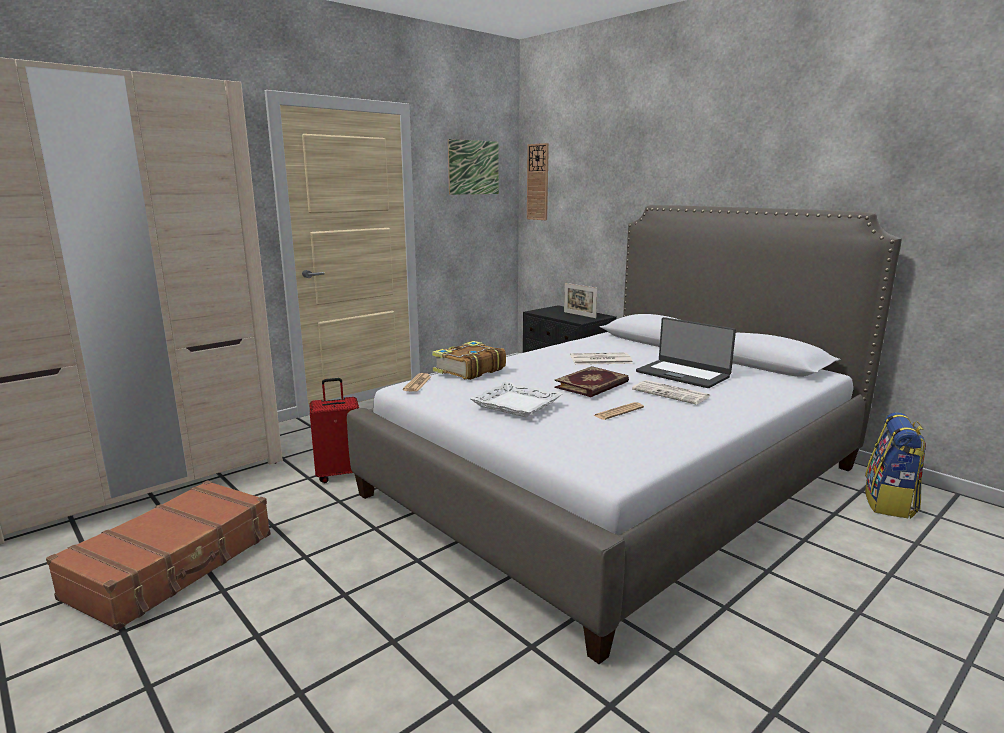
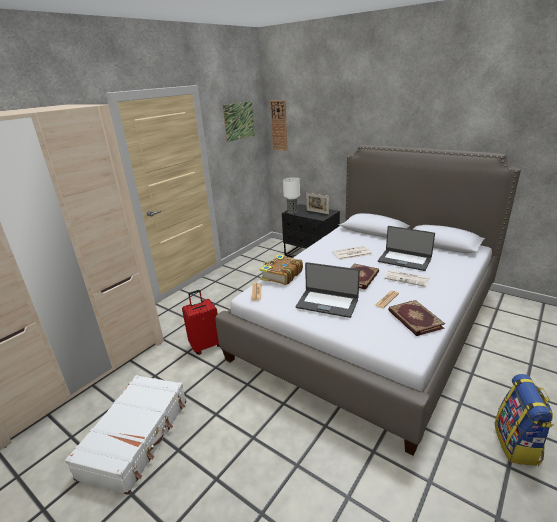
camera: 10 degrees left, 10 degrees up
brown suitcase [46,480,271,630] -> white suitcase [65,375,186,495]
white tray [469,381,563,417] -> laptop [296,262,360,318]
backpack [865,412,926,519] -> backpack moved to [495,374,553,466]
none -> table lamp [283,177,300,214]
none -> book [388,300,445,336]

